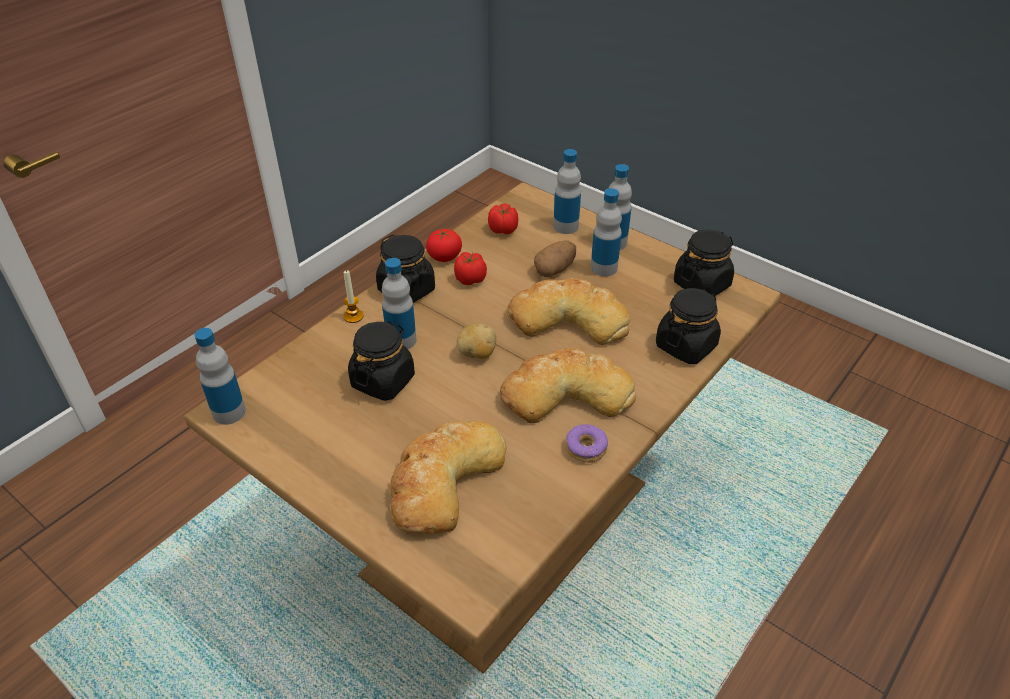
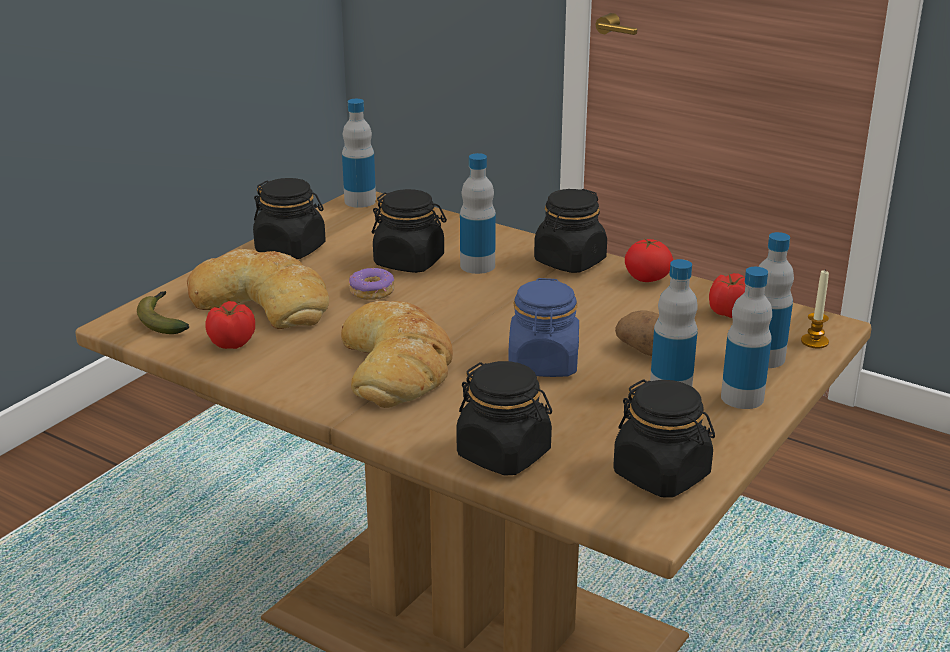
camera: 85 degrees right, 15 degrees down
candle [344,271,364,323] -> candle moved to [801,269,829,348]
tomato [454,252,487,285] -> tomato moved to [205,301,255,349]
potato [457,324,496,359] -> none
bread [507,278,631,345] -> blue jar [508,278,579,377]
donut [566,424,608,462] -> donut moved to [349,268,394,300]
none -> banana [137,291,189,334]
none -> black jar [253,178,326,259]

